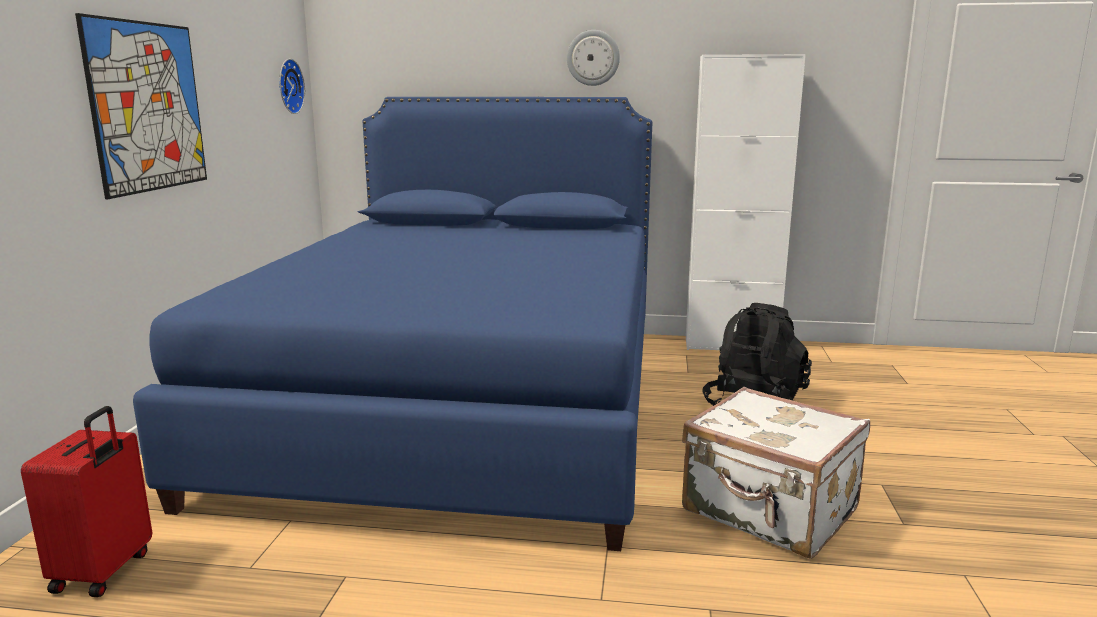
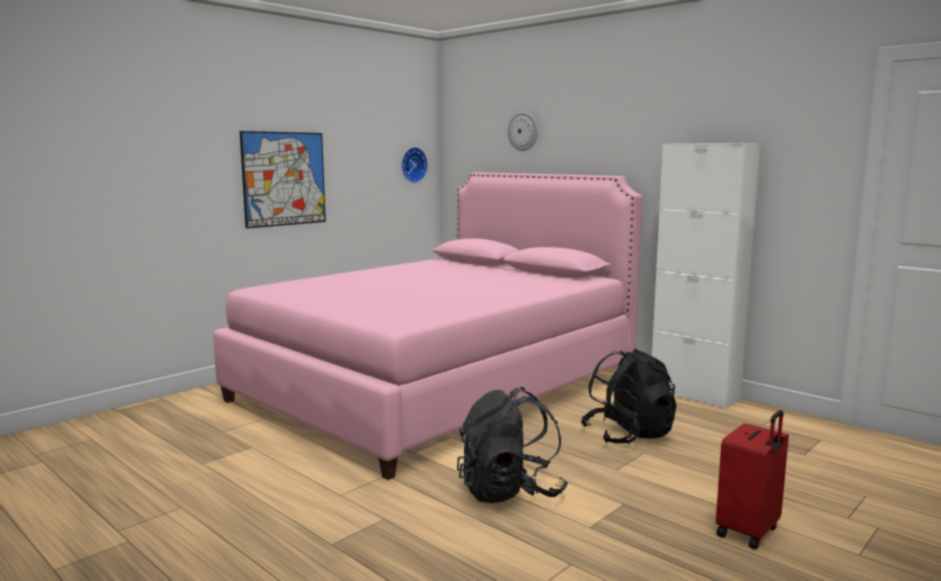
camera: 35 degrees right, 5 degrees down
red suitcase [21,406,152,597] -> red suitcase moved to [716,410,789,549]
blue bed [133,97,652,551] -> pink bed [213,172,642,480]
wall clock [567,30,620,86] -> wall clock moved to [508,112,538,151]
white suitcase [682,387,870,559] -> black backpack [457,387,568,503]

